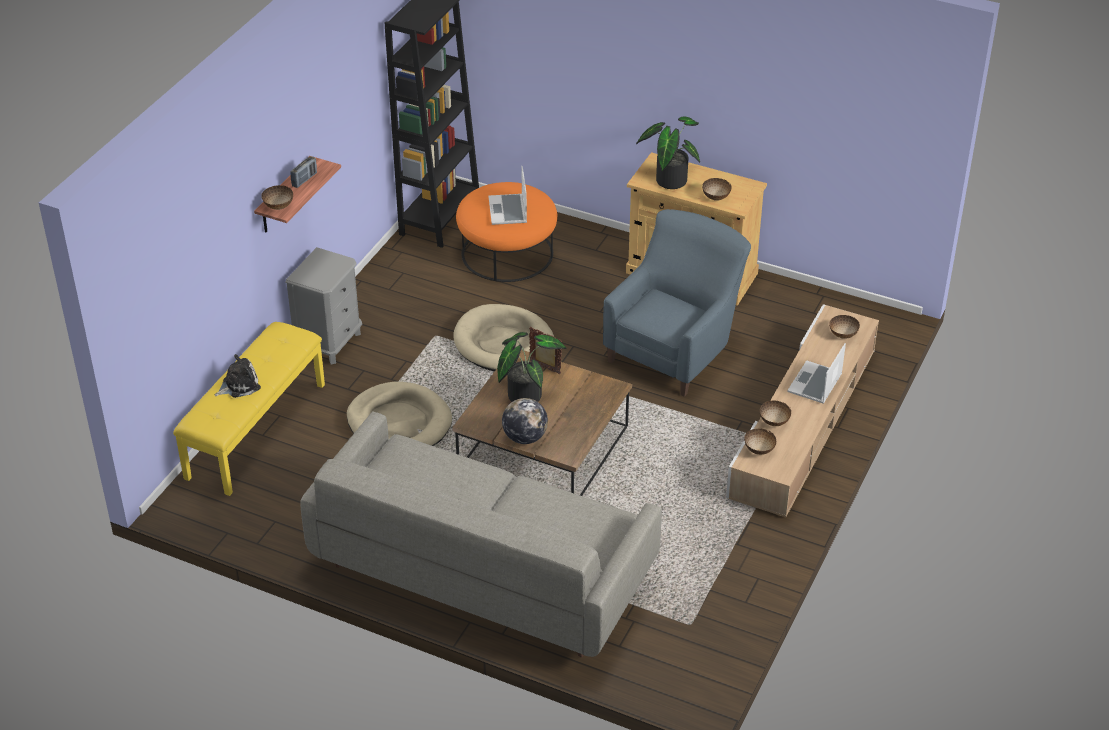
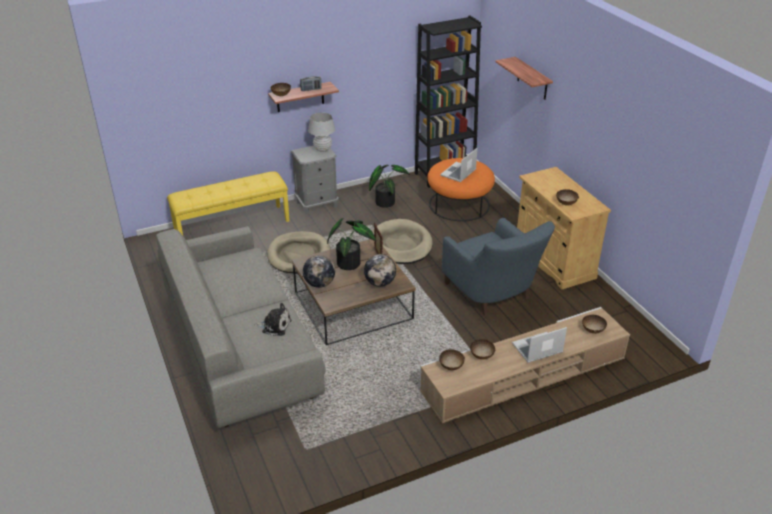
camera: 40 degrees right, 5 degrees down
plush toy [214,354,261,398] -> plush toy moved to [254,303,291,336]
blue armchair [603,209,751,397] -> blue armchair turned 75 degrees clockwise [442,218,555,315]
potted plant [636,116,700,189] -> potted plant moved to [369,165,410,208]
none -> white table lamp [308,113,335,152]
none -> globe [364,254,396,287]
none -> shelf [495,57,553,100]

